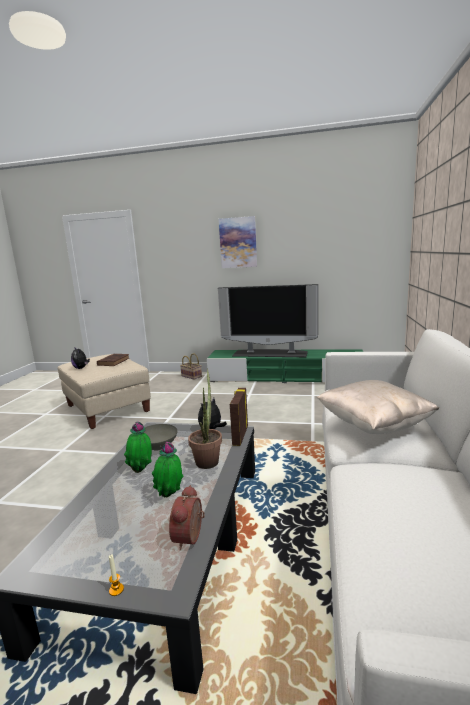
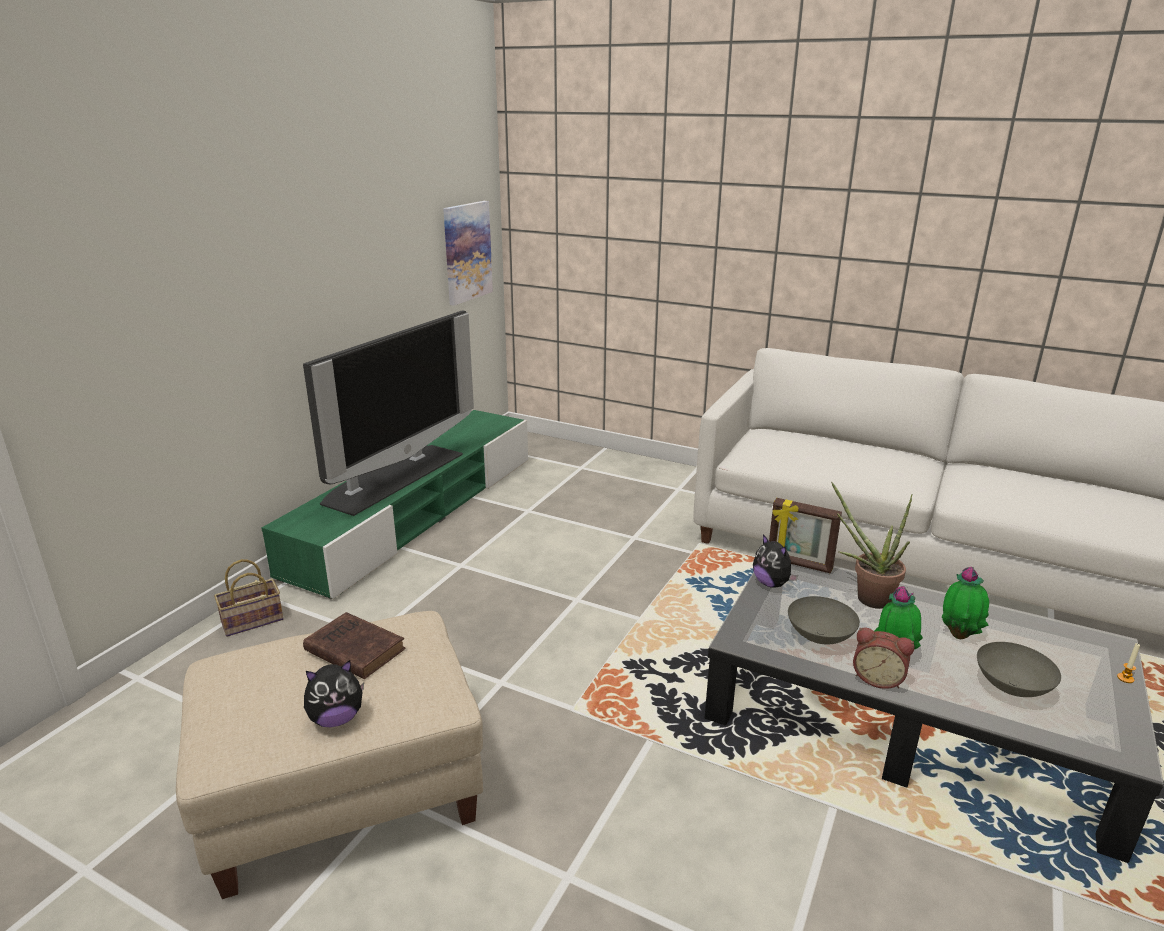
camera: 75 degrees left, 10 degrees up
alarm clock [169,485,205,550] -> alarm clock moved to [853,628,914,689]
picture [219,216,257,268] -> picture moved to [443,201,493,306]
beige pillow [317,380,439,434] -> none
none -> grey bowl [977,642,1061,697]

